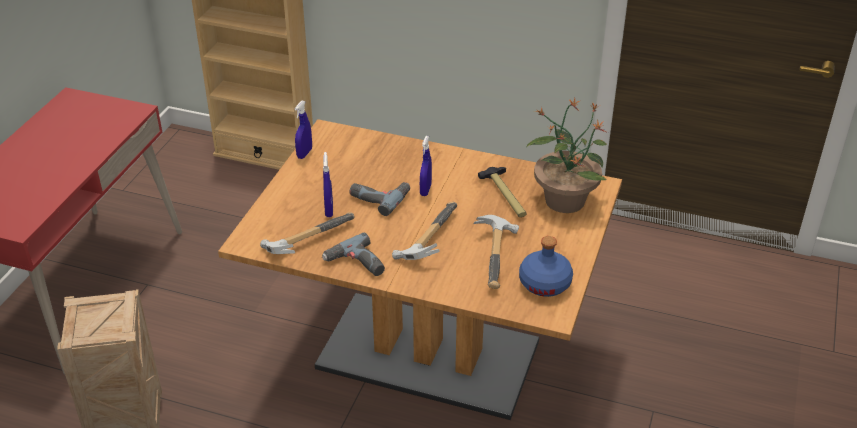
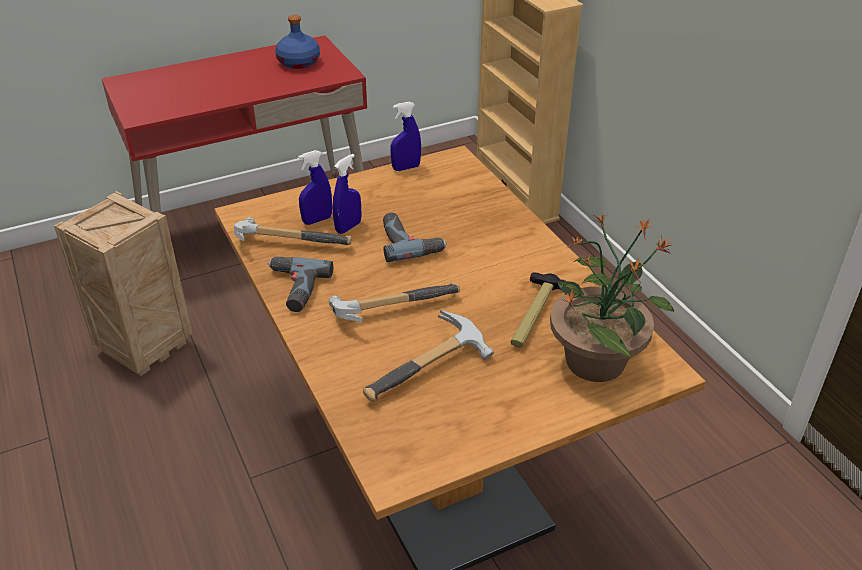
camera: 45 degrees right, 0 degrees up
blue spray bottle [420,136,432,196] -> blue spray bottle moved to [298,150,332,225]
blue bottle [519,236,573,297] -> blue bottle moved to [275,15,320,69]

